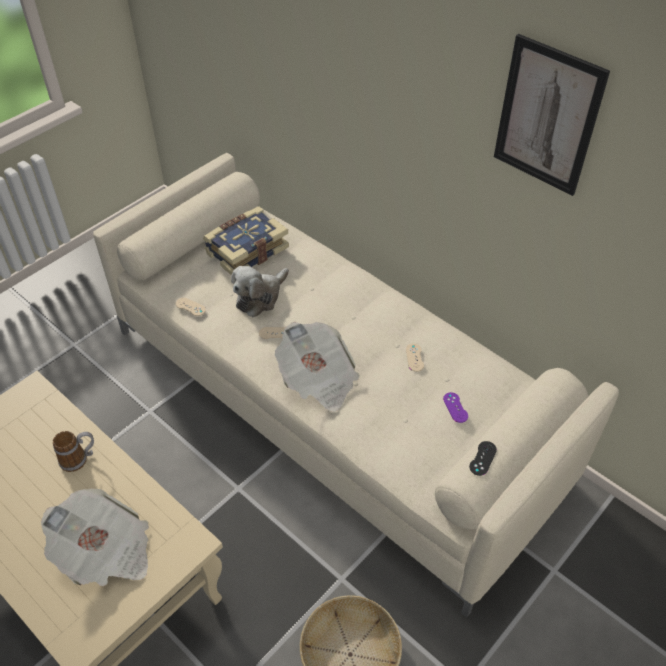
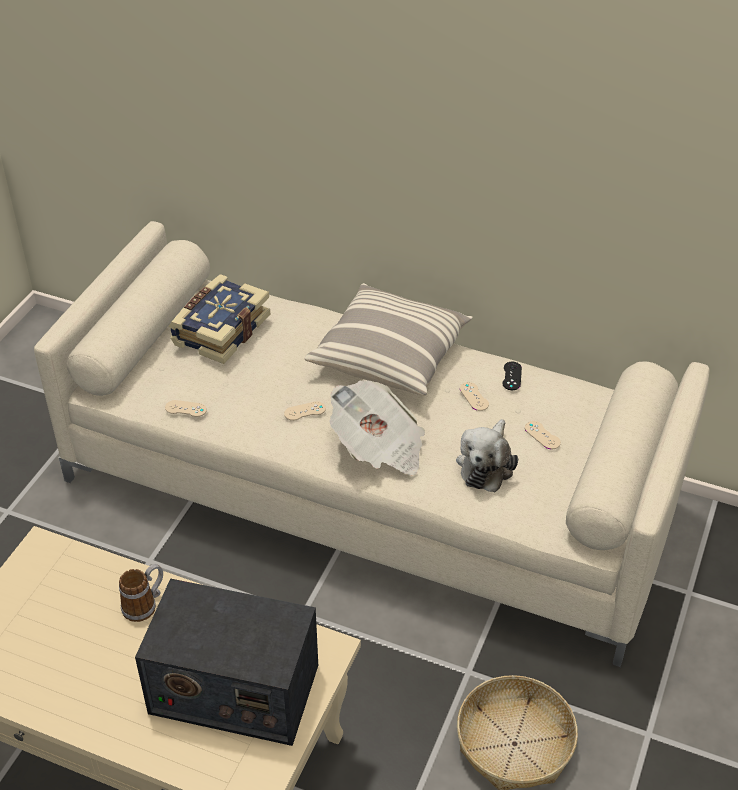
camera: 20 degrees left, 5 degrees down
newspaper [41,488,149,586] -> radio [135,578,318,746]
plush toy [231,266,289,317] -> plush toy moved to [456,419,518,492]
purple game controller [443,392,468,423] -> beige game controller [525,421,561,449]
black game controller [469,441,497,476] -> black game controller moved to [502,362,522,390]
picture [494,34,610,196] -> none
none -> pillow [304,283,473,396]

